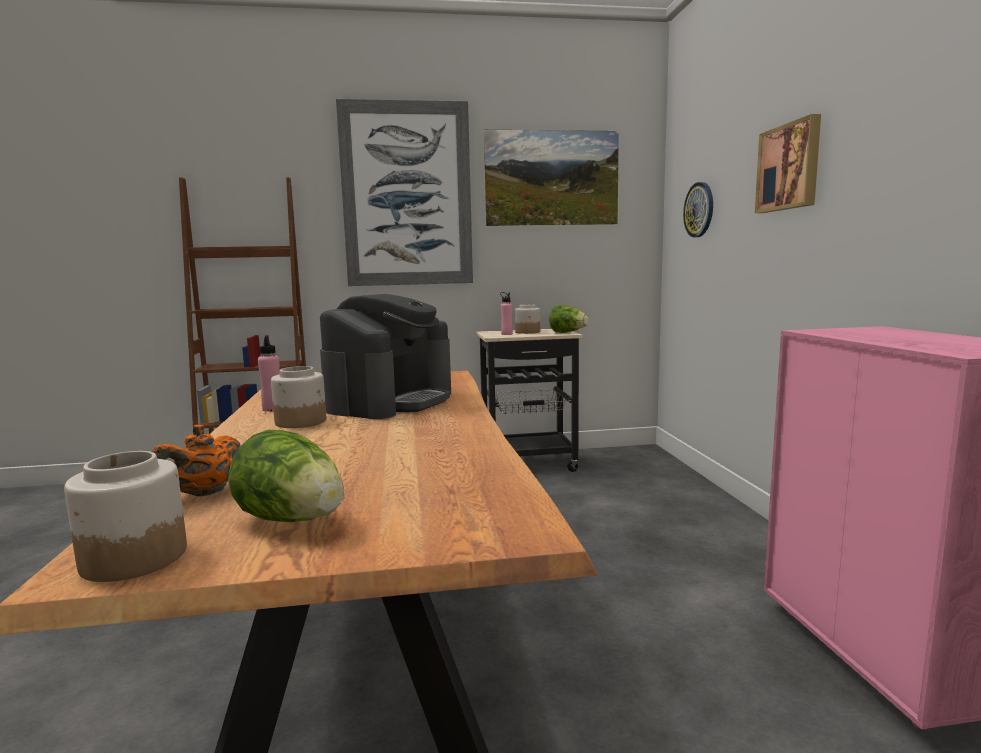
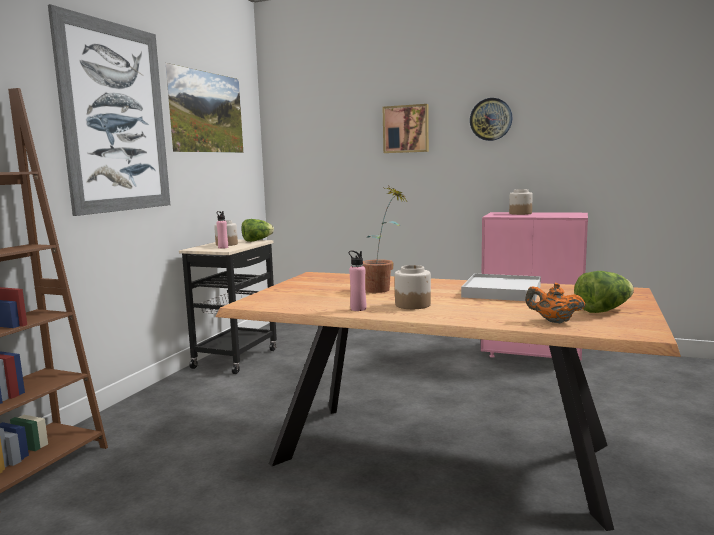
camera: 60 degrees left, 0 degrees up
jar [64,451,187,582] -> jar moved to [509,189,533,215]
orange teapot [151,425,240,497] -> orange teapot turned 150 degrees clockwise [525,283,586,323]
coffee machine [320,294,451,419] -> potted plant [363,187,407,293]
wall clock [683,182,713,237] -> wall clock moved to [470,98,512,141]
none -> white tray [461,274,541,301]

